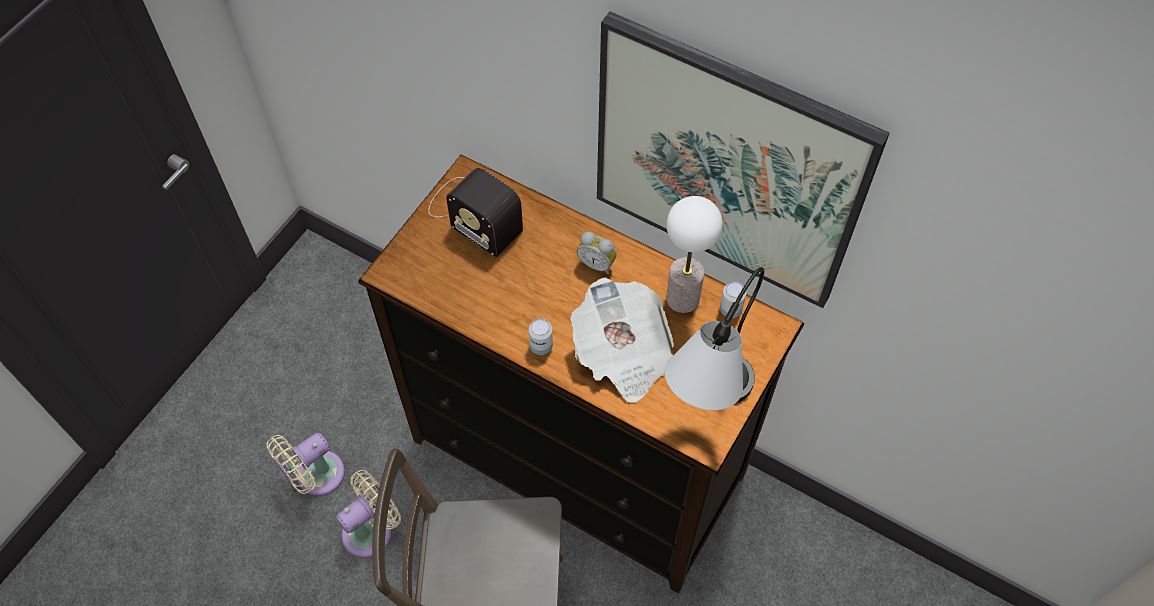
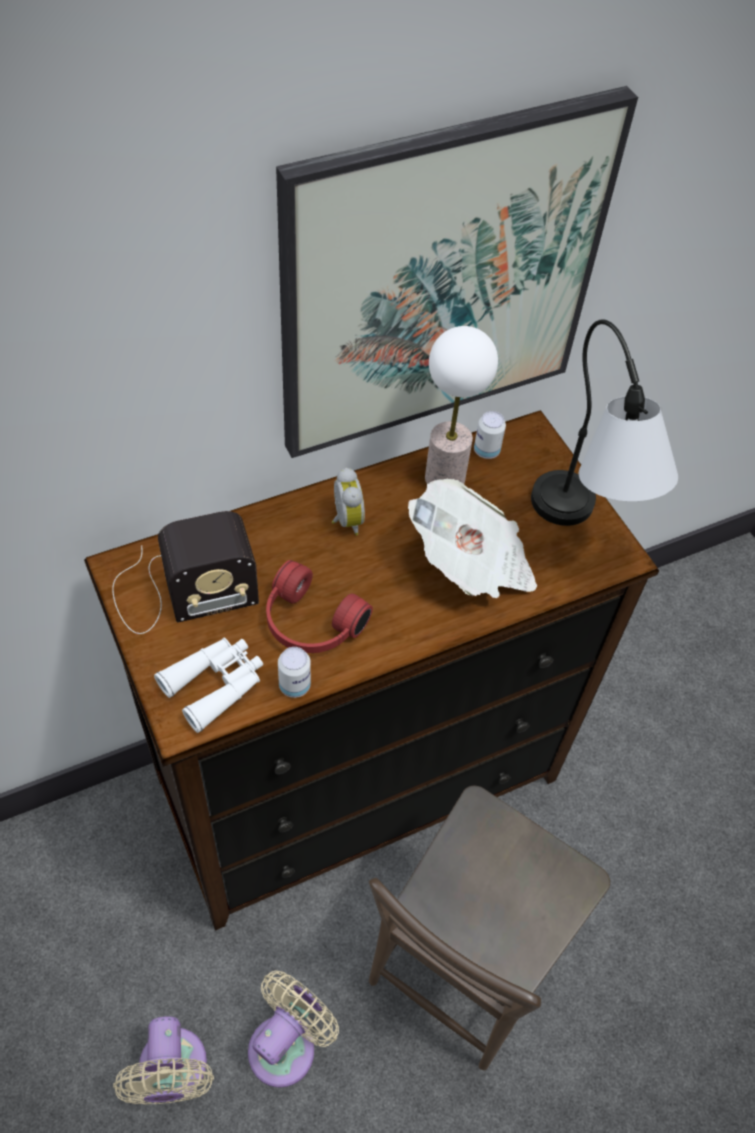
camera: 60 degrees left, 5 degrees down
beige fan [336,470,401,558] -> beige fan turned 45 degrees clockwise [248,971,339,1088]
can [529,318,553,355] -> can moved to [278,647,311,698]
alarm clock [577,232,617,275] -> alarm clock turned 75 degrees counterclockwise [332,468,365,536]
none -> white binoculars [154,638,263,733]
none -> red headphones [266,560,373,653]

